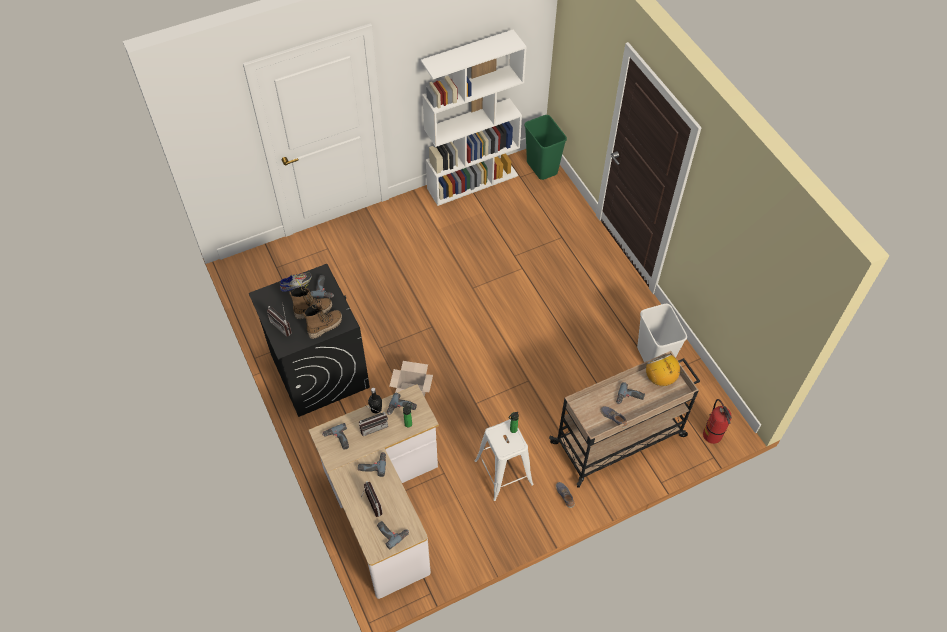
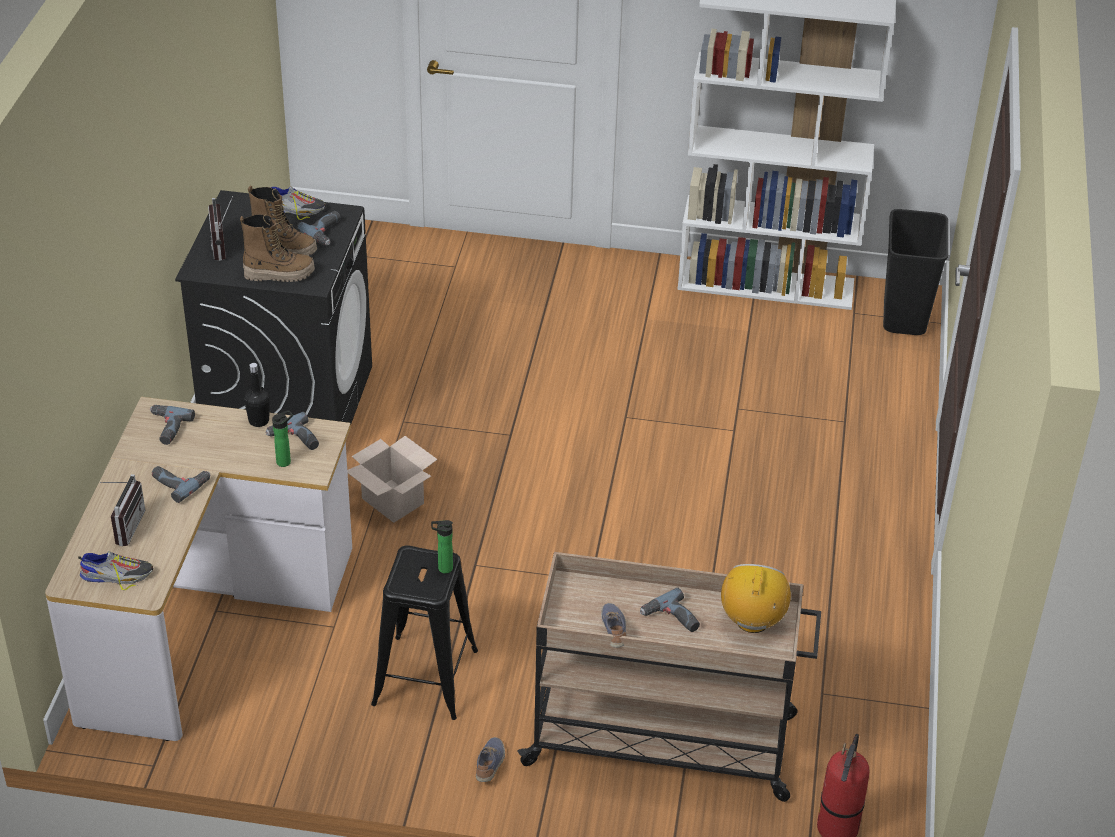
camera: 35 degrees right, 15 degrees down
radio [359,405,388,436] -> none
power drill [377,521,409,549] -> shoe [78,551,153,590]
white stool [474,419,534,501] -> black stool [371,545,478,720]
green trash can [525,115,567,180] -> black trash can [883,209,948,335]
white trash can [637,304,687,362] -> none

